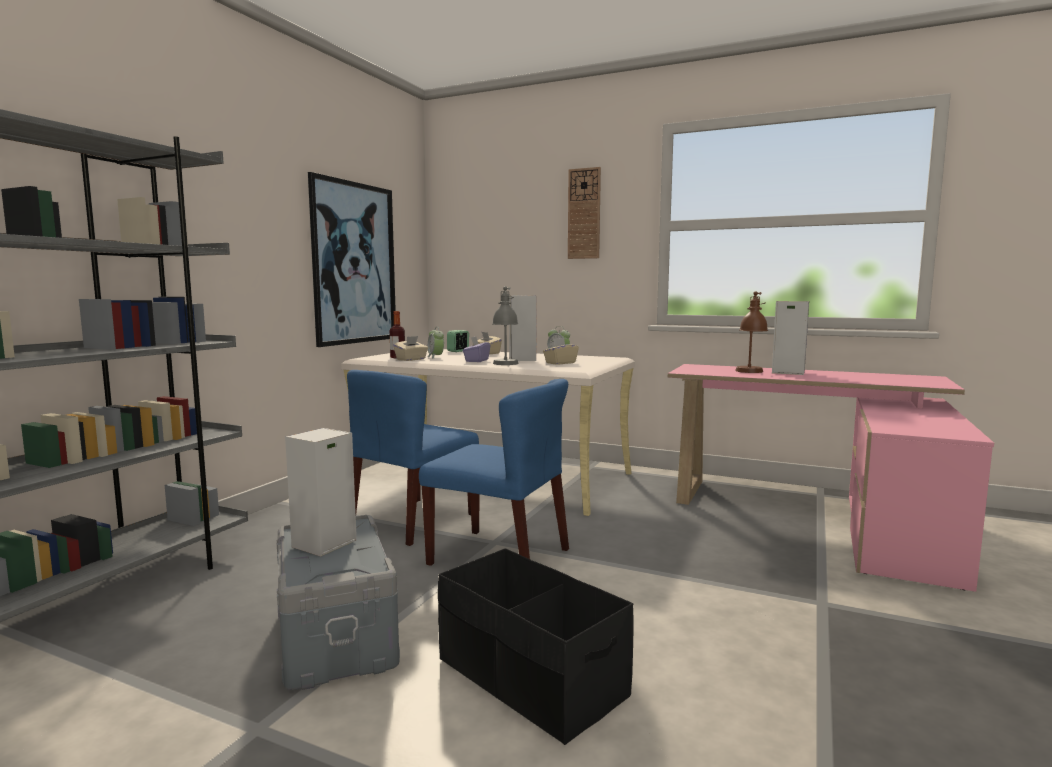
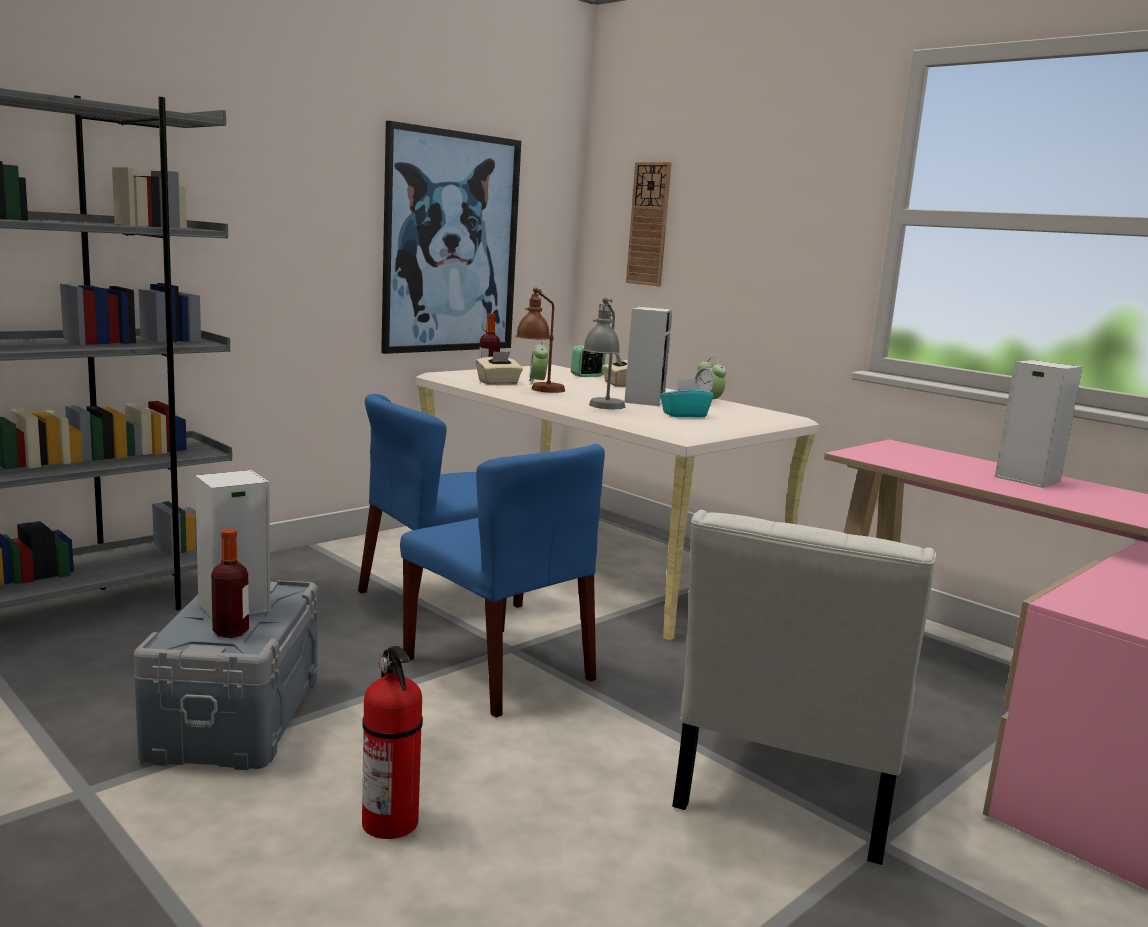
camera: 20 degrees right, 5 degrees up
black storage box [438,548,634,745] -> fire extinguisher [362,646,423,839]
purple tissue box [463,337,490,362] -> none
beige tissue box [543,338,579,365] -> turquoise tissue box [660,378,713,417]
wall clock [568,167,601,259] -> wall clock moved to [626,162,671,286]
brown table lamp [735,291,768,373] -> brown table lamp moved to [516,287,565,393]
none -> bottle [211,529,249,638]
none -> white chair [672,510,937,865]

